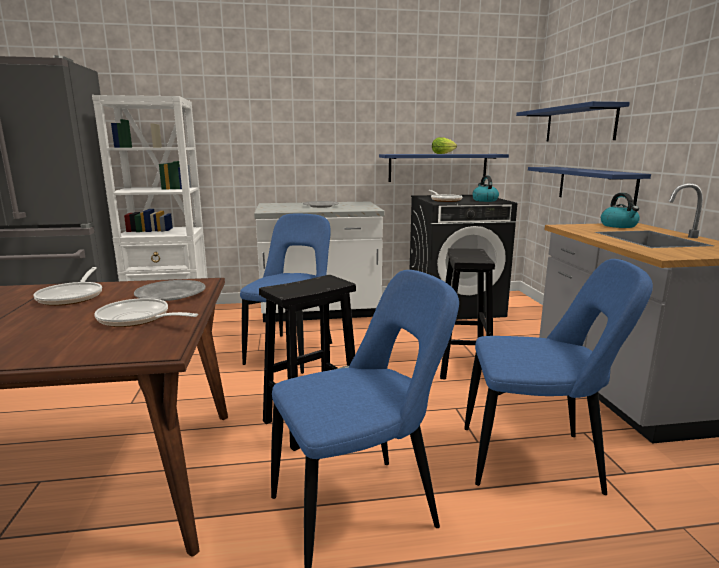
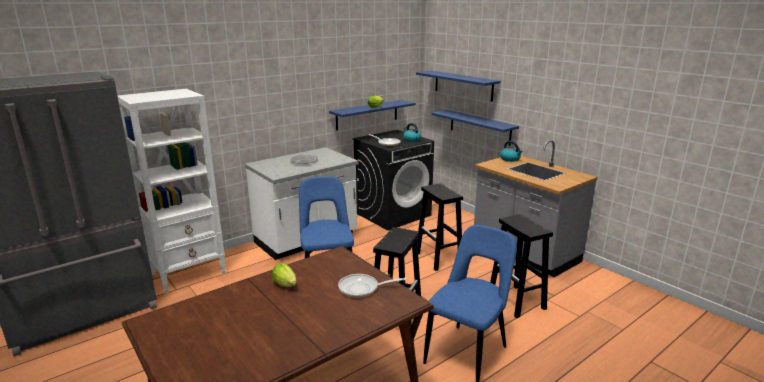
camera: 30 degrees left, 5 degrees up
frying pan [33,267,102,306] -> lettuce [272,263,297,287]
grey plate [134,280,206,301] -> none
blue chair [464,259,653,495] -> black stool [490,214,553,318]

